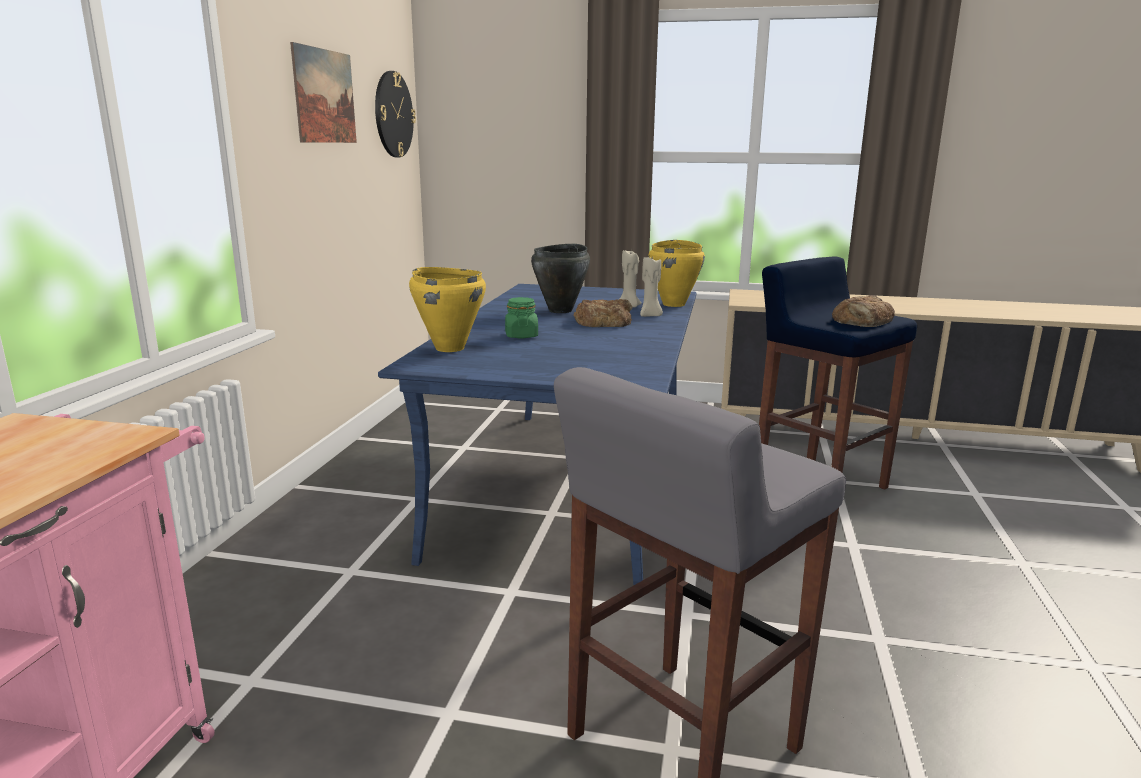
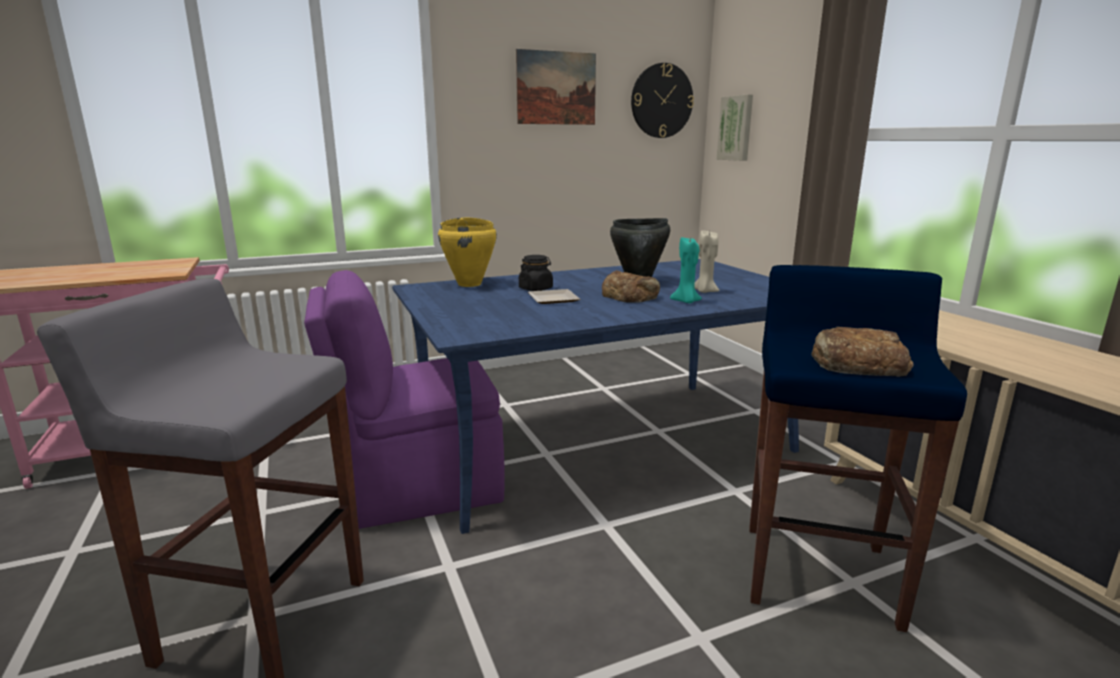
camera: 55 degrees right, 0 degrees up
green jar [505,297,538,338] -> black jar [519,255,553,291]
beige candle [640,254,663,317] -> turquoise candle [670,235,702,303]
yellow cooking pot [648,240,705,307] -> none
none -> purple chair [304,270,505,529]
none -> plate [528,289,580,304]
none -> picture [717,94,753,161]

